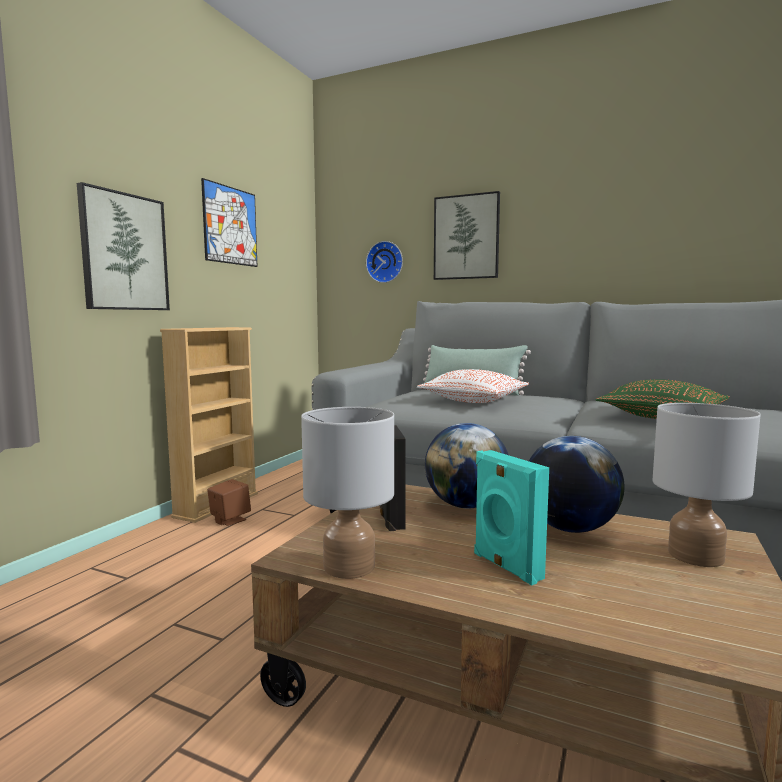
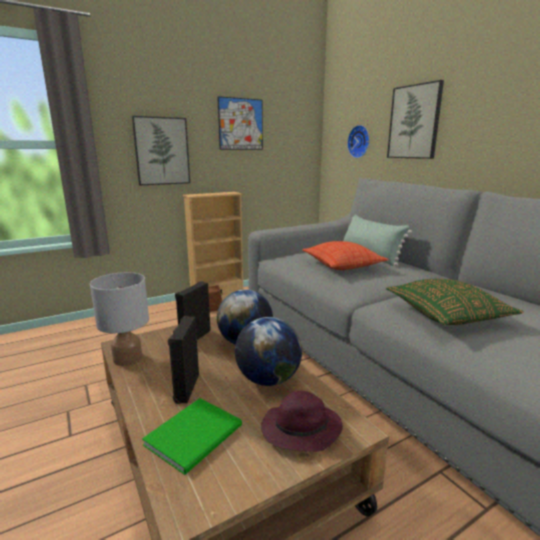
camera: 35 degrees right, 10 degrees up
white pillow [417,369,529,403] -> orange pillow [302,241,389,270]
turquoise speaker [474,450,549,585] -> black speaker [168,316,199,404]
grey table lamp [652,403,761,567] -> purple hat [261,391,343,452]
none -> green book [142,398,242,475]

